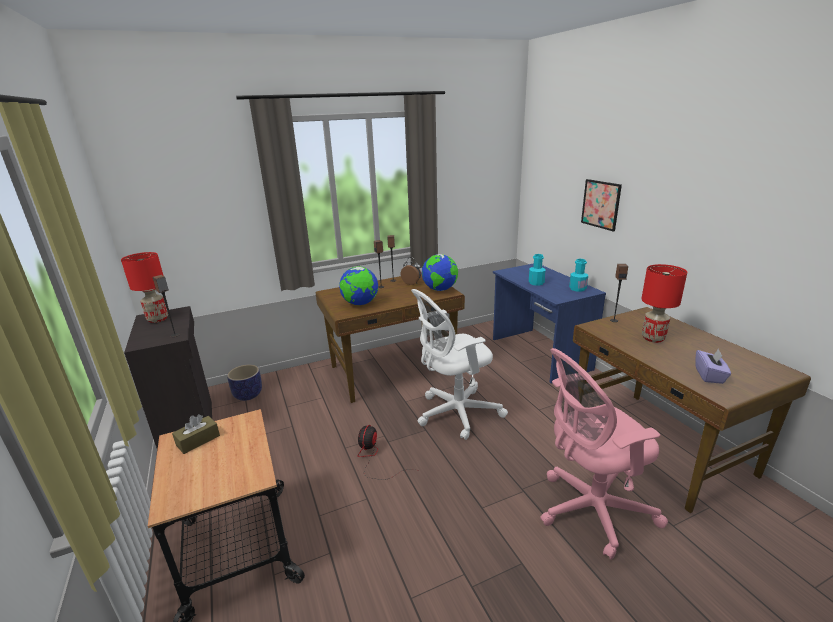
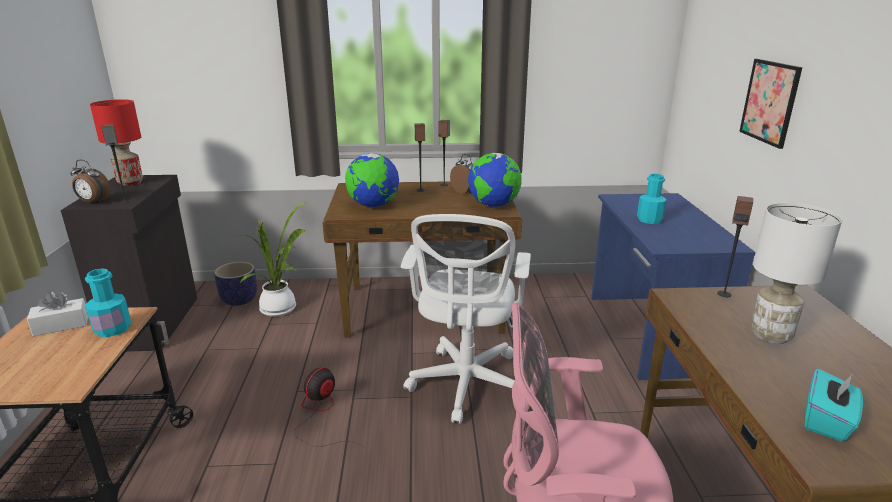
camera: 20 degrees right, 0 degrees up
brown tissue box [172,414,220,454] -> white tissue box [27,291,88,337]
white office chair [411,289,508,440] -> white office chair turned 75 degrees counterclockwise [401,214,531,424]
turquoise bottle [569,259,588,292] -> turquoise bottle moved to [85,268,131,337]
red table lamp [641,264,687,343] -> white table lamp [750,203,842,344]
purple tissue box [695,349,731,384] -> turquoise tissue box [805,369,863,442]
none -> alarm clock [70,160,111,203]
none -> potted plant [239,202,307,317]

